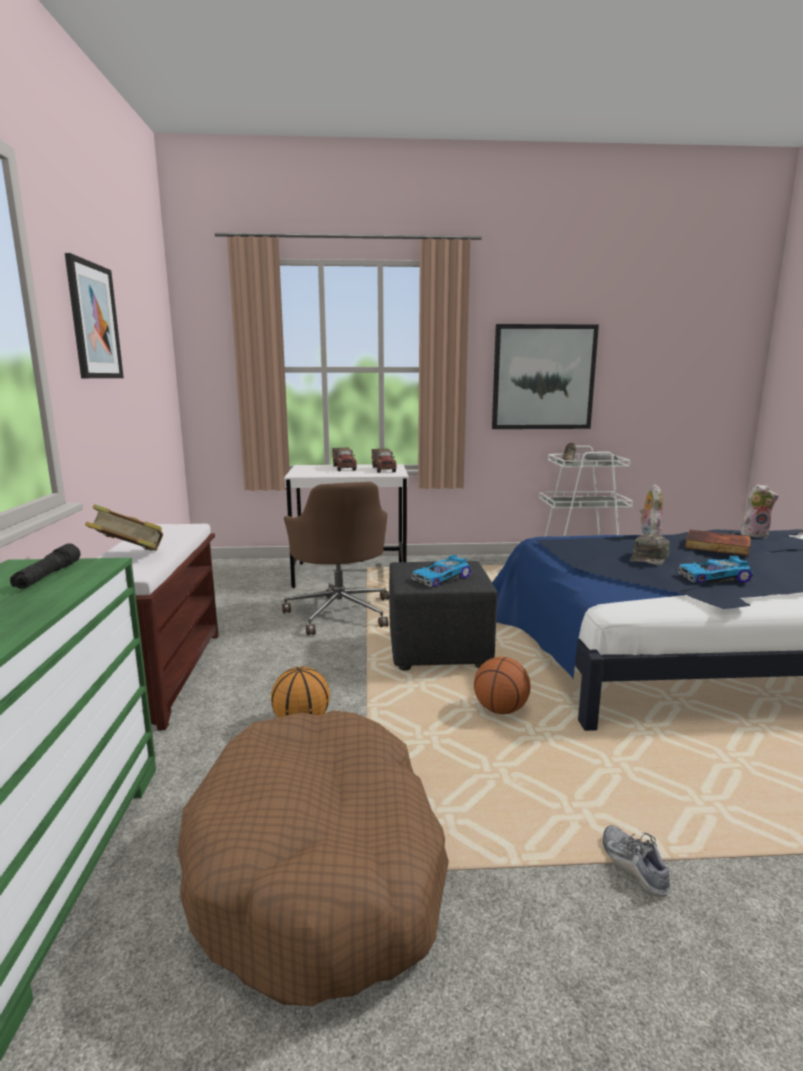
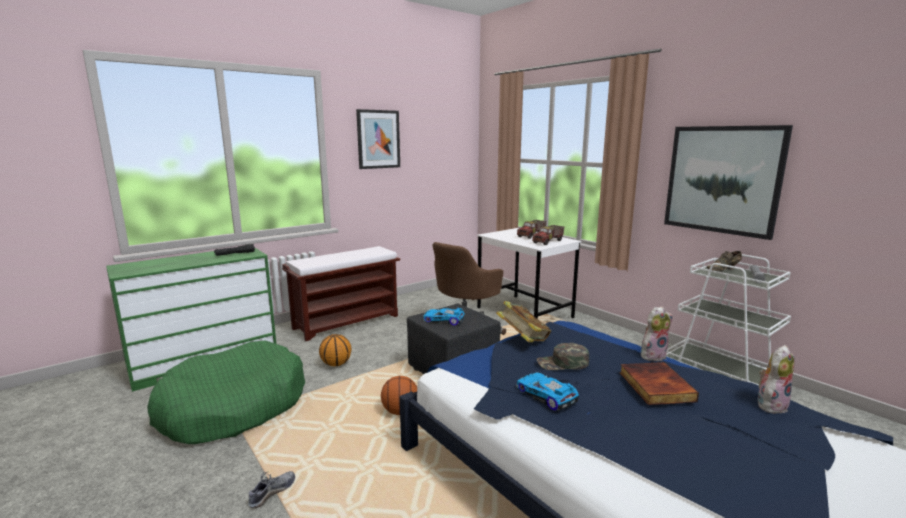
camera: 55 degrees right, 0 degrees up
book [85,504,163,551] -> book moved to [496,301,551,342]
brown dog bed [177,710,449,1006] -> green dog bed [147,340,305,444]
plush toy [741,484,779,538] -> plush toy turned 90 degrees counterclockwise [758,345,795,414]

